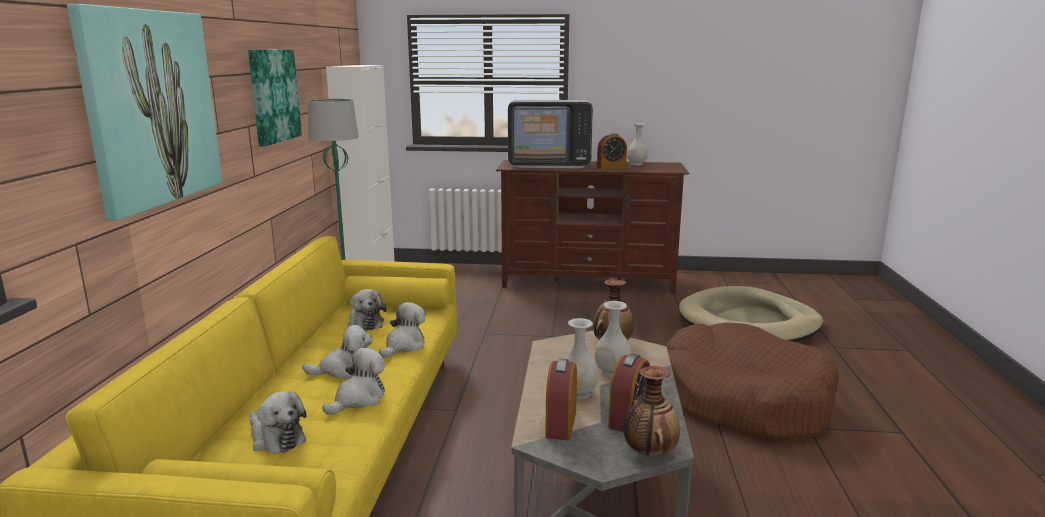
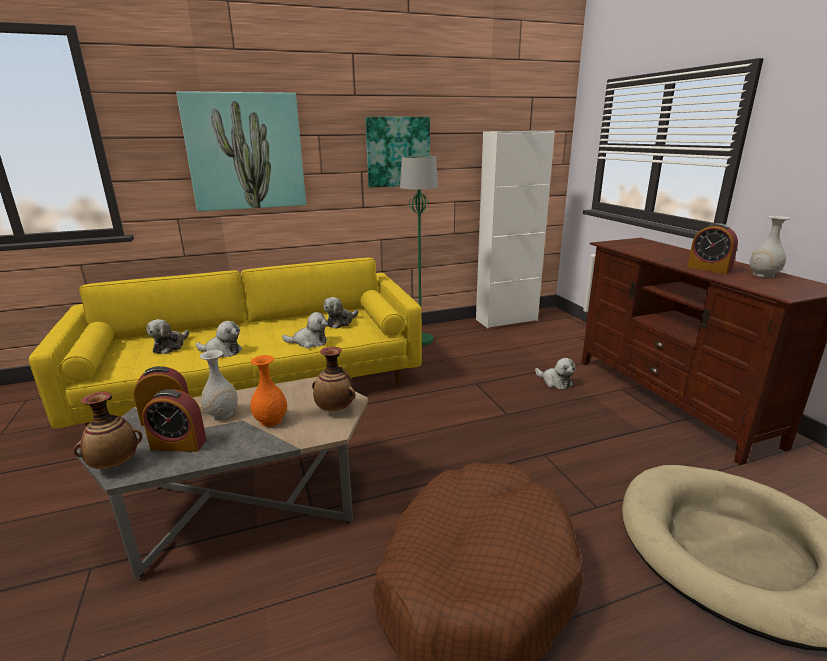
camera: 65 degrees right, 5 degrees up
plush toy [302,325,373,379] -> plush toy moved to [535,358,576,389]
television [508,100,593,168] -> none
white vase [595,301,631,377] -> orange vase [250,355,287,427]

